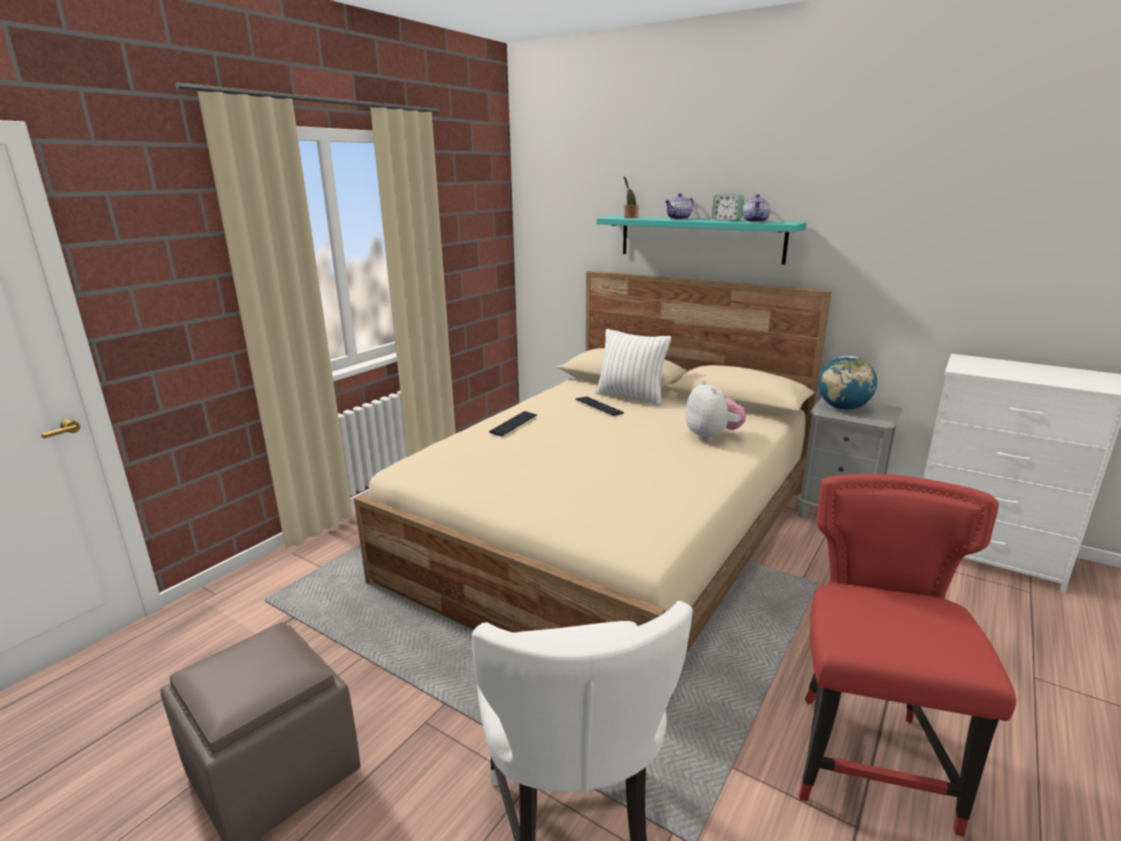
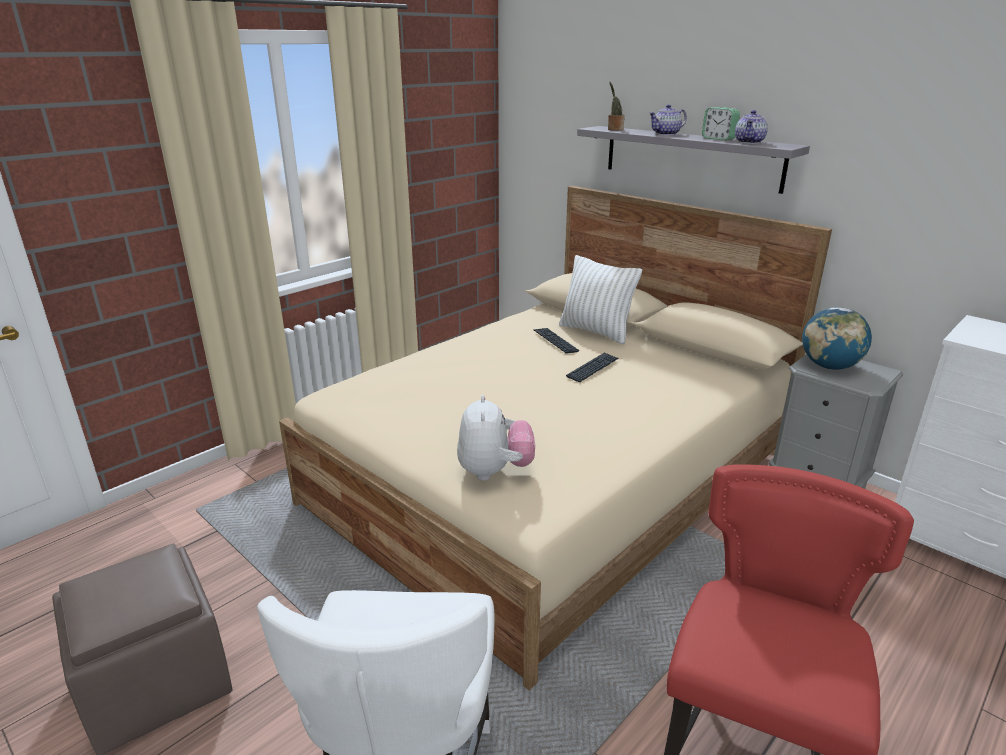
camera: 10 degrees right, 5 degrees up
keyboard [489,411,537,436] -> keyboard moved to [566,352,618,382]
turquoise shelf [597,216,806,265] -> grey shelf [577,126,810,194]
plush toy [686,380,746,442] -> plush toy moved to [457,395,535,481]

